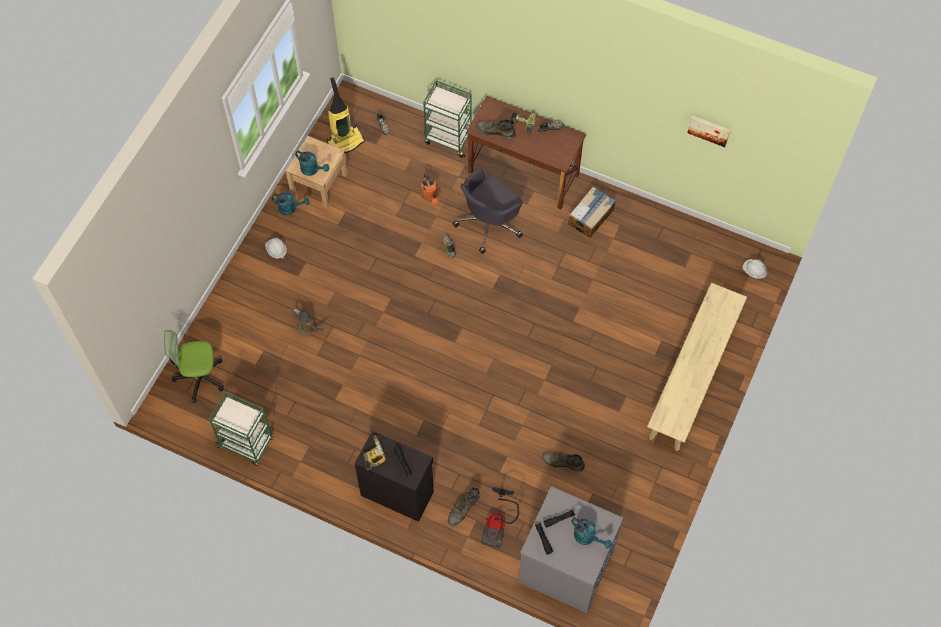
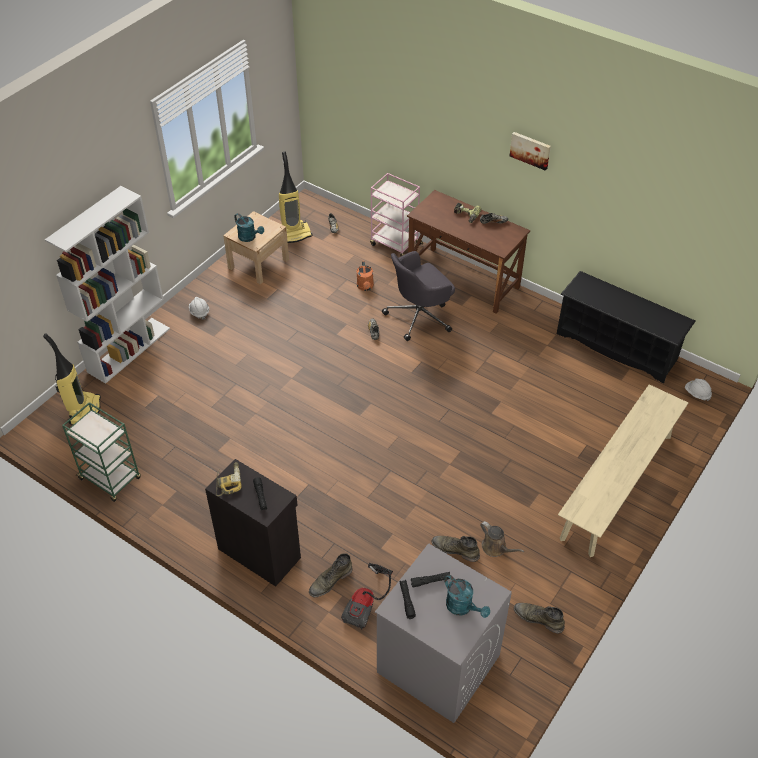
camera: 10 degrees right, 15 degrees down
office chair [164,330,224,403] -> vacuum cleaner [43,333,101,425]
turquoise watering can [272,192,310,215] -> none
brown watering can [292,308,327,335] -> brown watering can moved to [480,521,524,557]
green cart [423,80,472,158] -> pink cart [370,173,423,256]
green boot [476,119,516,140] -> green boot moved to [514,603,565,633]
cardboard box [568,186,616,238] -> none
picture [688,115,730,147] -> picture moved to [510,132,551,171]
none -> white bookcase [45,186,170,384]
none -> black shoe rack [557,271,696,383]

